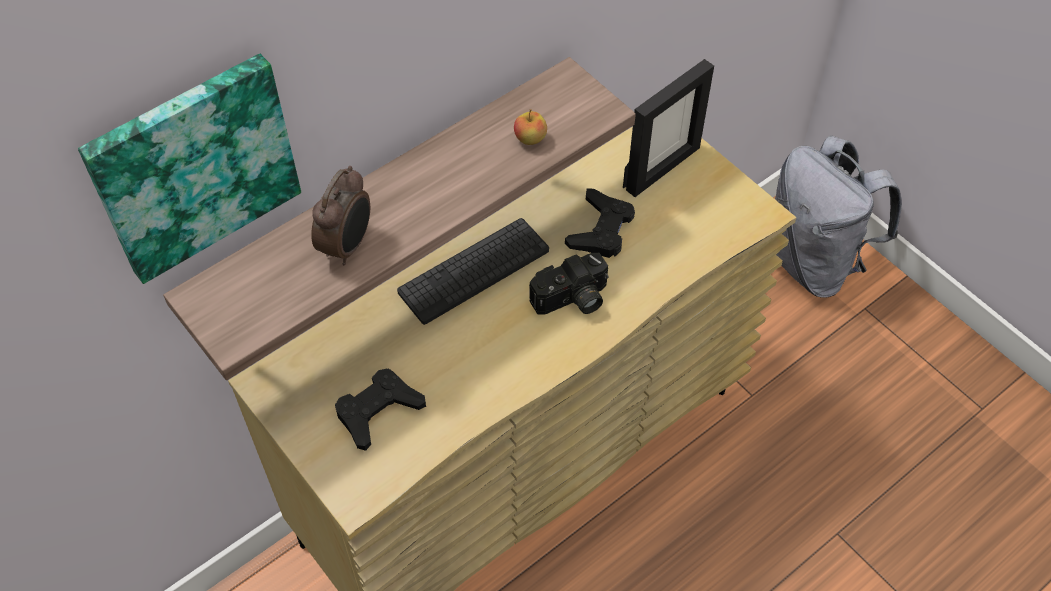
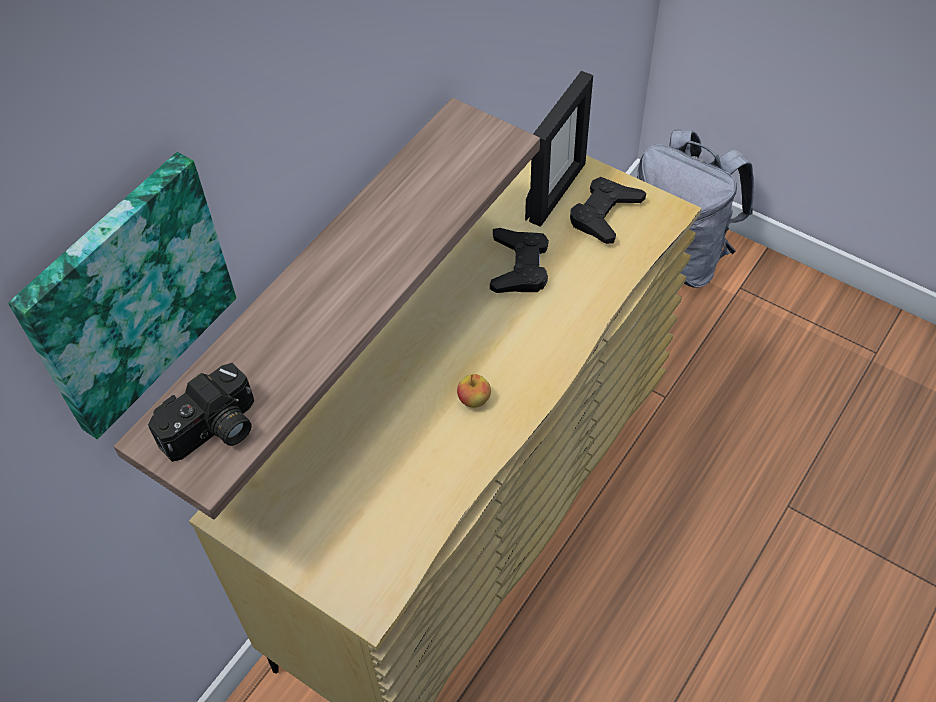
camera: 15 degrees left, 0 degrees up
alarm clock [311,166,370,265] -> none
black game controller [335,368,426,451] -> black game controller moved to [570,177,646,244]
keyboard [397,218,549,325] -> none
apple [514,109,547,145] -> apple moved to [457,374,491,408]
camera [529,253,608,315] -> camera moved to [148,363,254,462]

